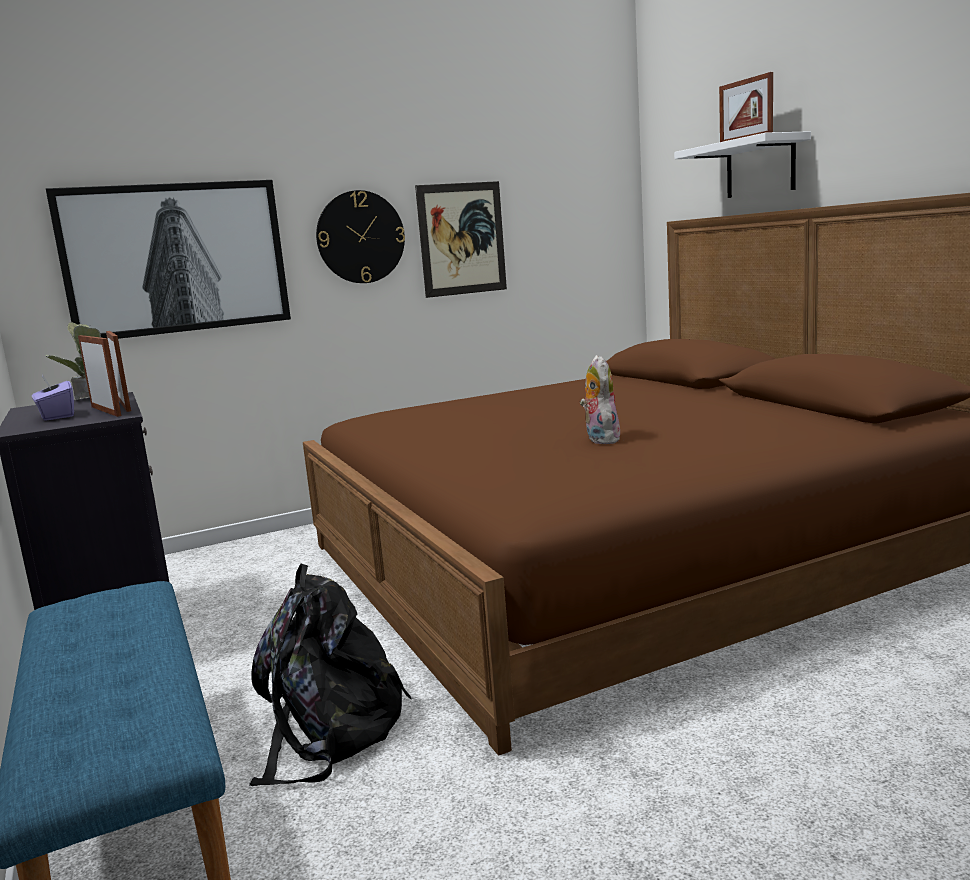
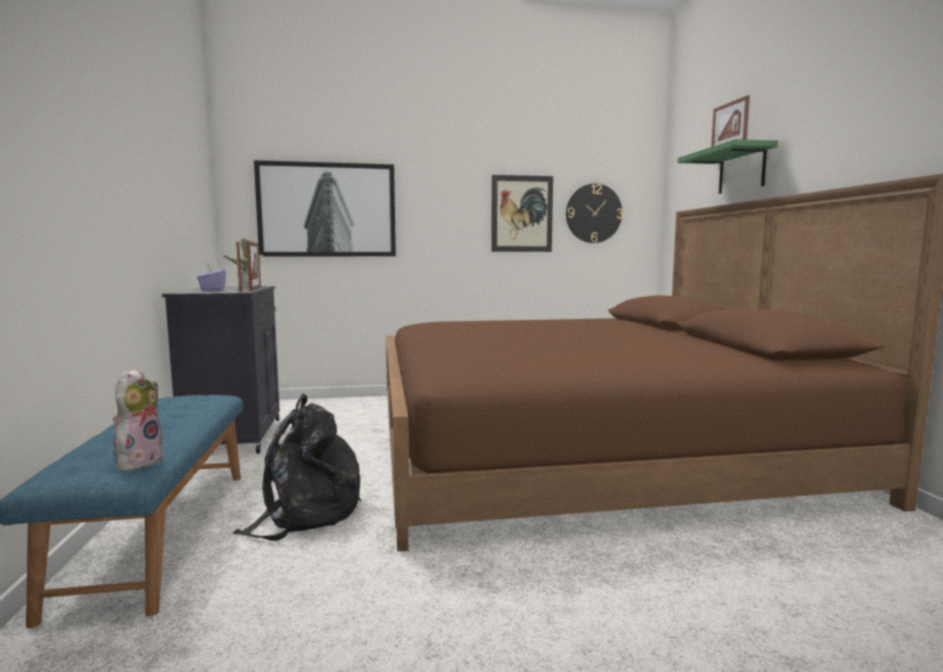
camera: 15 degrees right, 5 degrees down
wall clock [316,190,405,283] -> wall clock moved to [566,183,623,243]
plush toy [580,355,620,444] -> plush toy moved to [113,368,164,471]
white shelf [674,131,811,198] -> green shelf [678,139,778,194]

